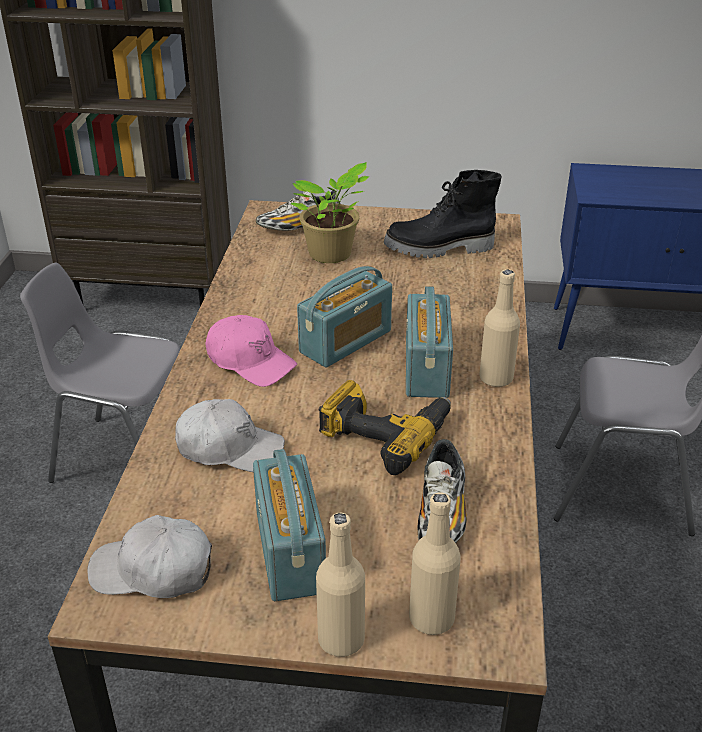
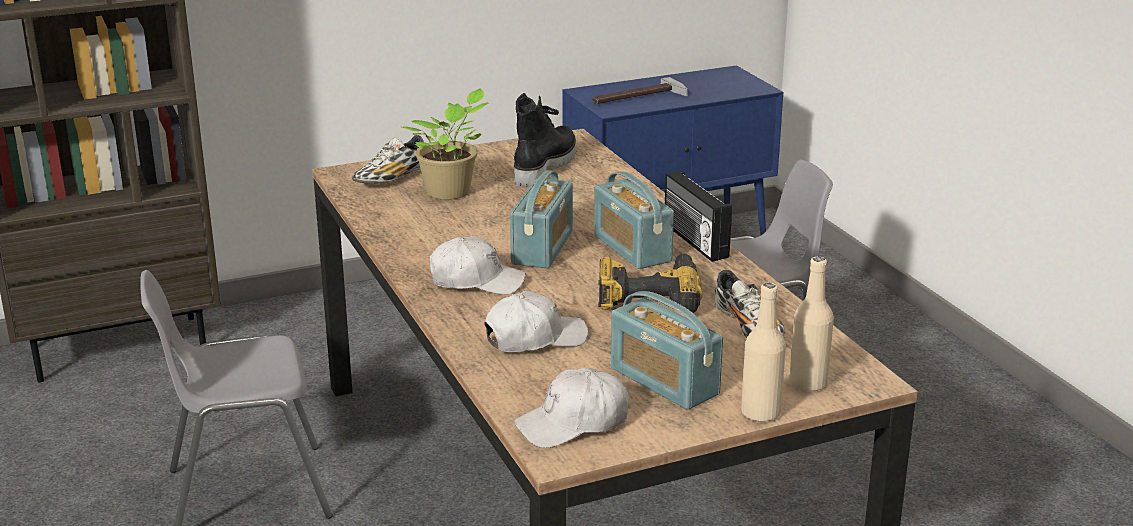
camera: 30 degrees left, 10 degrees down
pink cap [206,315,297,387] -> white cap [430,236,526,295]
black boot [384,170,502,258] -> black boot turned 150 degrees clockwise [514,93,576,187]
beige bottle [479,269,520,387] -> radio [665,171,732,262]
none -> hammer [592,77,688,104]

